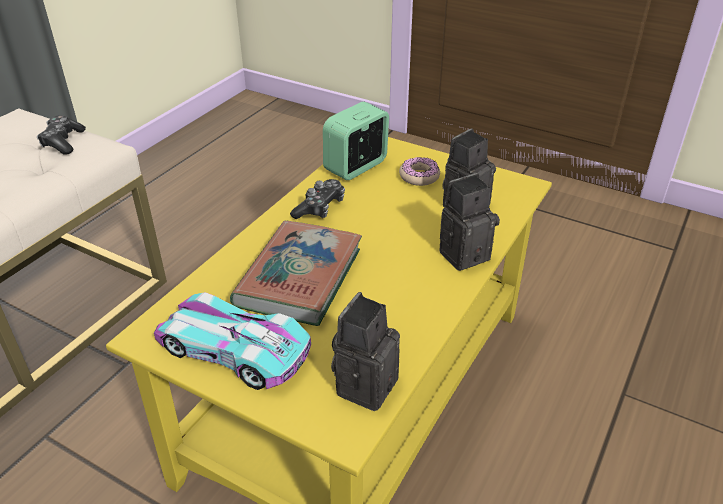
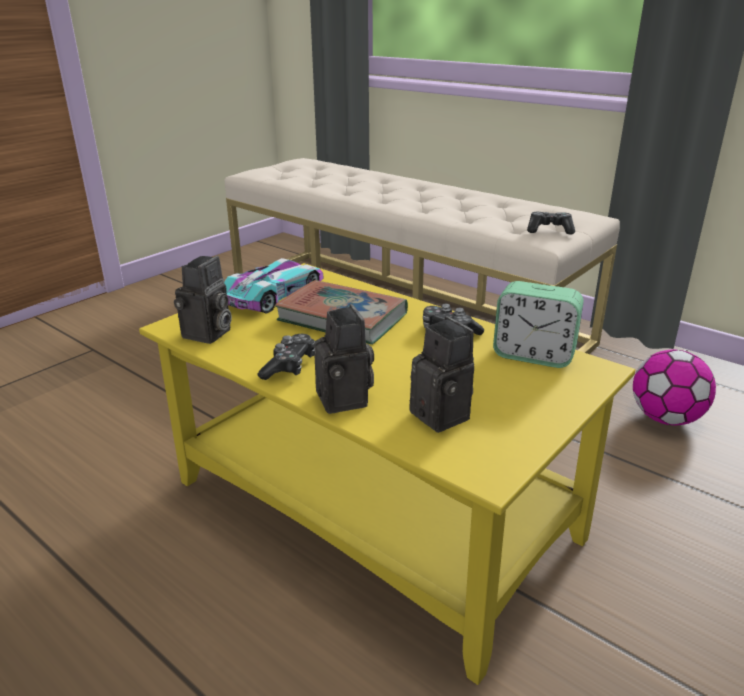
camera: 100 degrees right, 10 degrees down
alarm clock [323,101,389,180] -> alarm clock turned 150 degrees clockwise [493,281,584,368]
camera [331,292,400,411] -> camera turned 75 degrees clockwise [174,256,232,344]
donut [399,157,440,186] -> none
none -> game controller [258,334,315,380]
none -> football [633,350,716,426]

